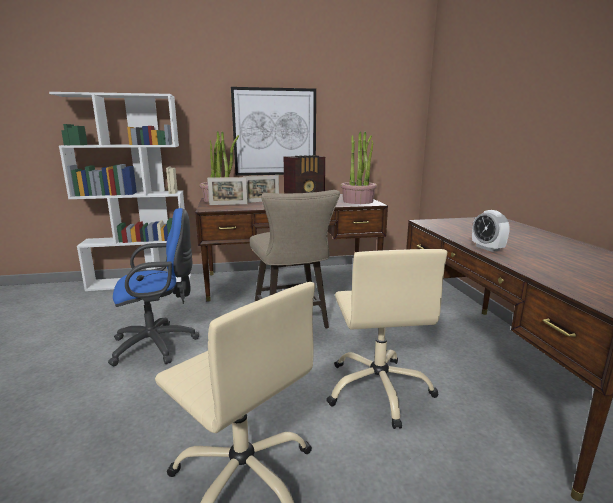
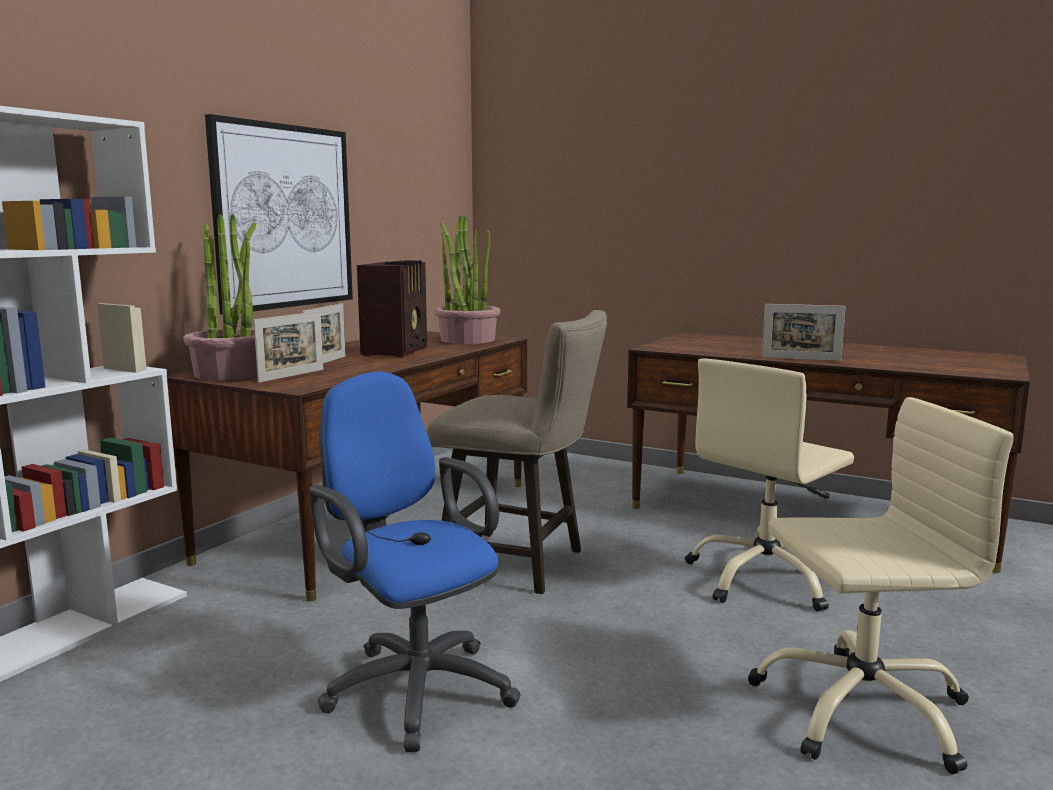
camera: 50 degrees left, 5 degrees down
blue office chair [108,208,199,366] -> blue office chair turned 60 degrees counterclockwise [309,372,521,752]
beige office chair [326,249,447,429] -> beige office chair turned 105 degrees clockwise [685,358,854,612]
alarm clock [472,210,510,252] -> picture frame [762,304,846,361]

